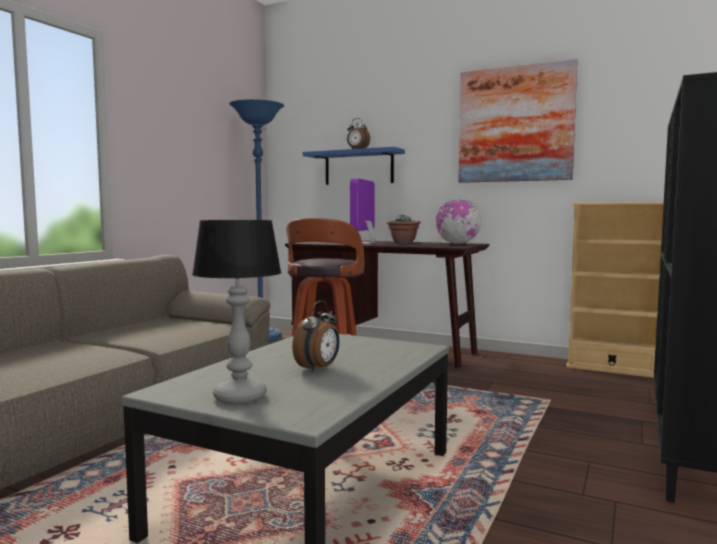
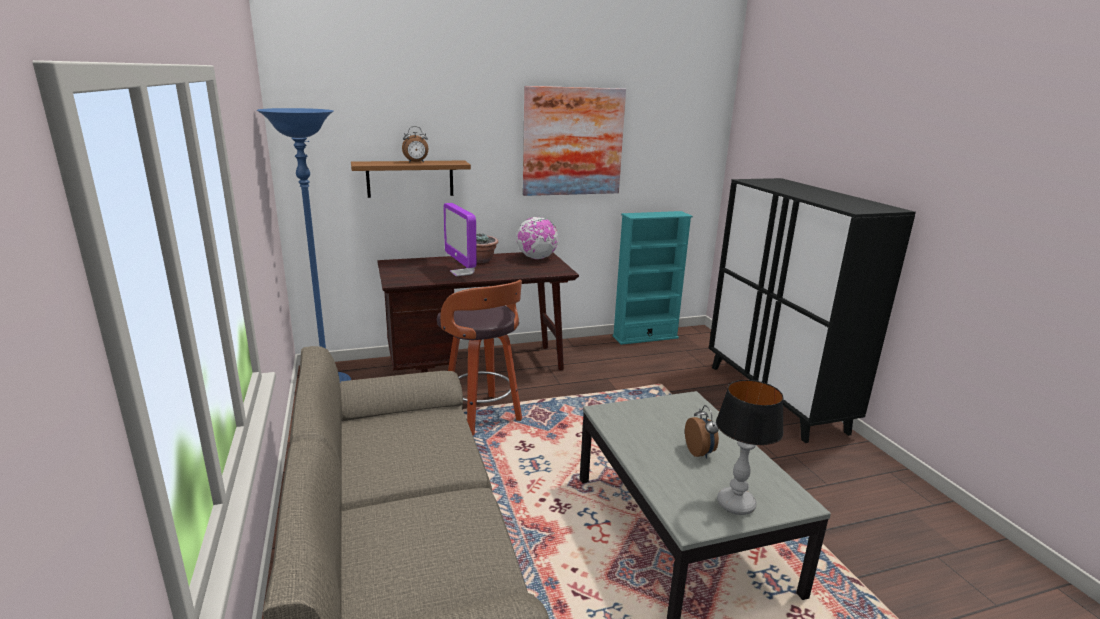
camera: 45 degrees left, 15 degrees up
blue shelf [303,147,405,185] -> brown shelf [351,161,471,198]
beige bookcase [566,202,664,378] -> turquoise bookcase [612,211,693,345]

